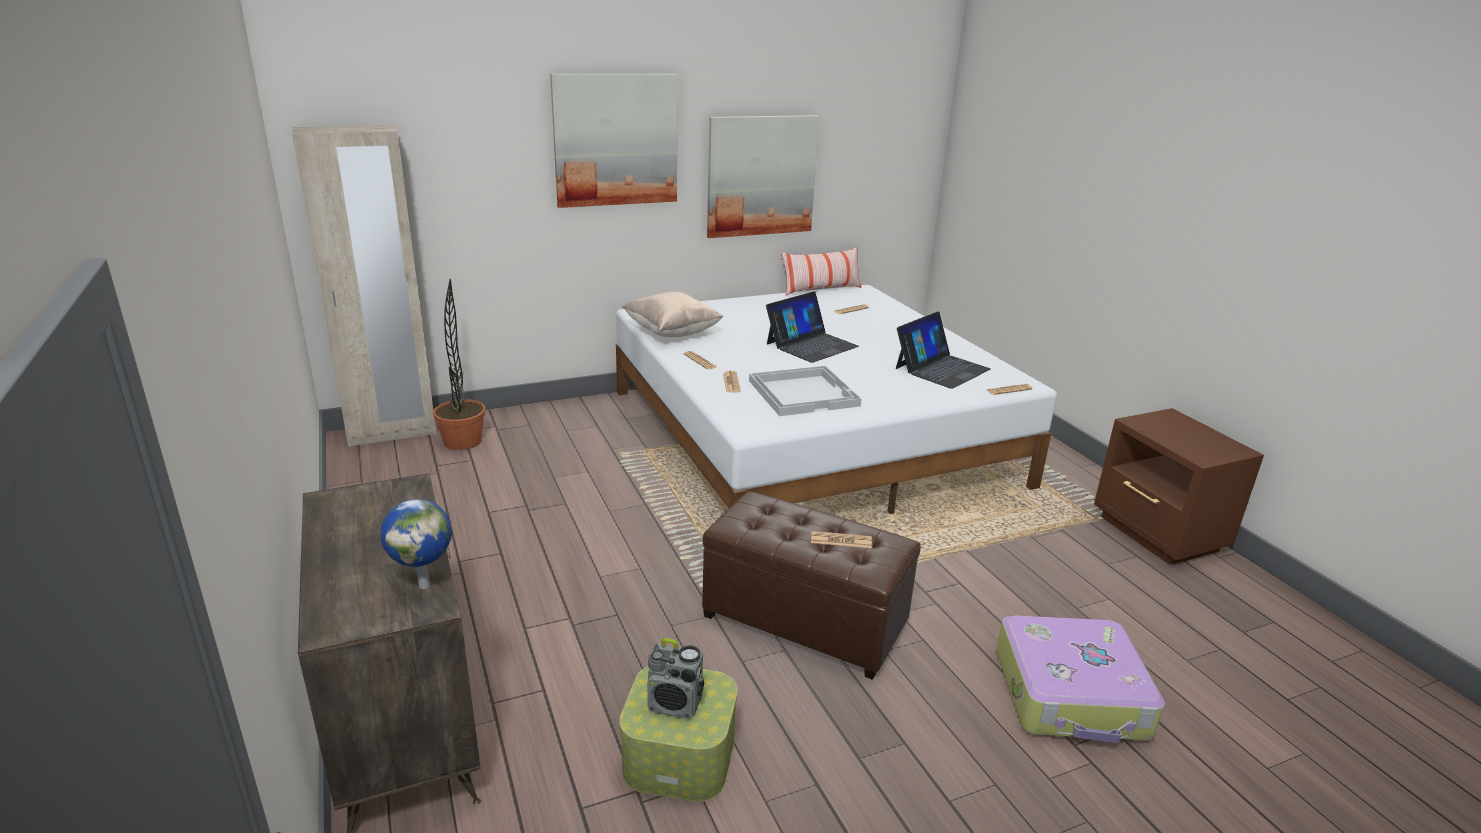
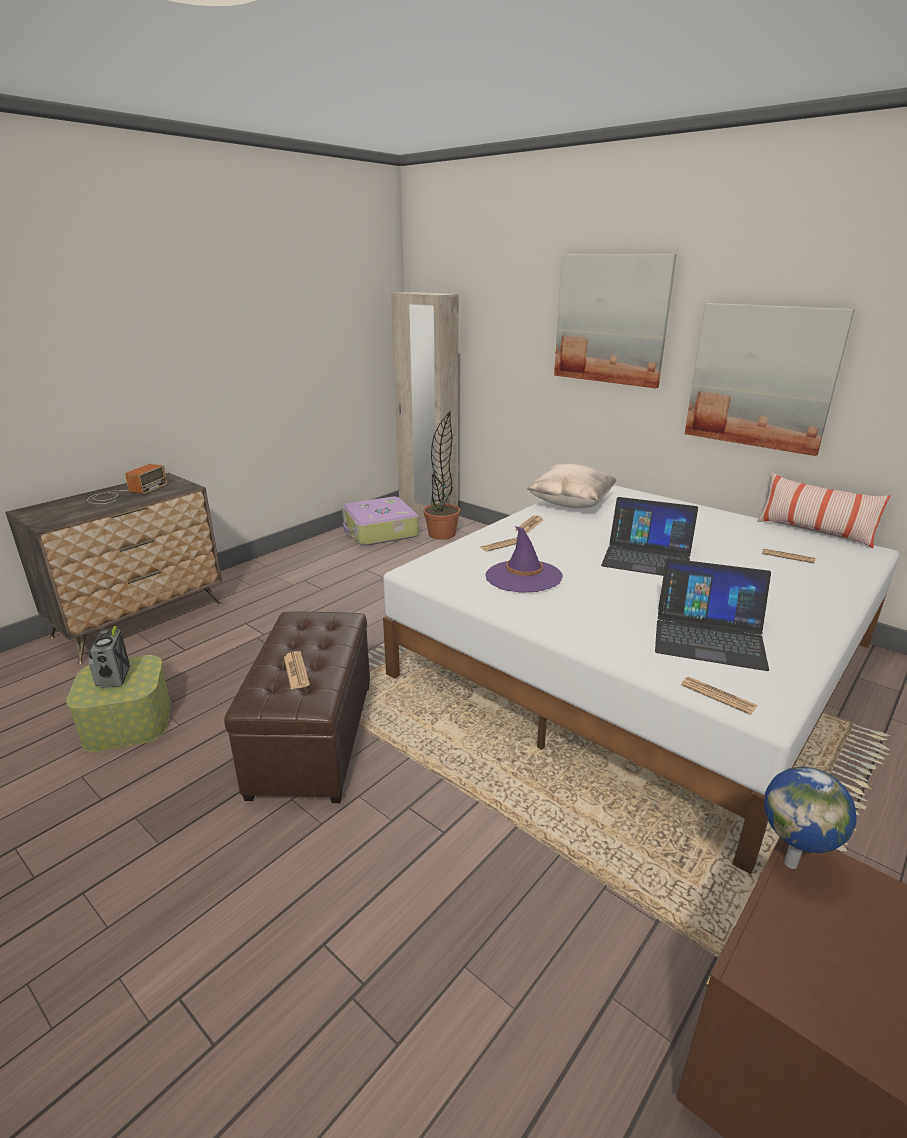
camera: 65 degrees right, 0 degrees up
globe [381,499,452,589] -> globe moved to [764,766,856,869]
white tray [749,366,862,416] -> purple hat [485,526,563,593]
suitcase [996,616,1165,743] -> suitcase moved to [342,497,419,546]
none -> radio [87,464,167,504]

